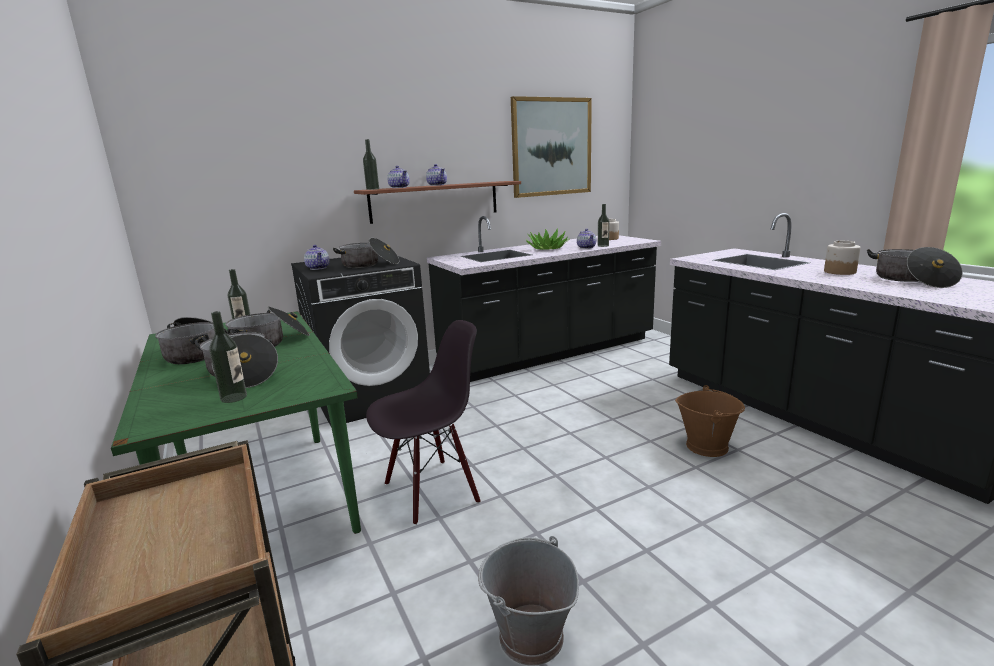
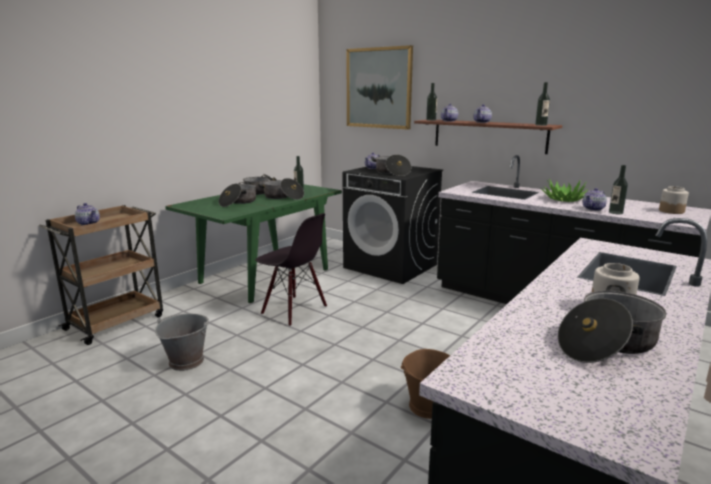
camera: 65 degrees right, 0 degrees up
bottle [209,311,247,403] -> bottle moved to [535,82,550,126]
picture [511,96,592,198] -> picture moved to [346,45,413,130]
none -> teapot [75,203,100,226]

